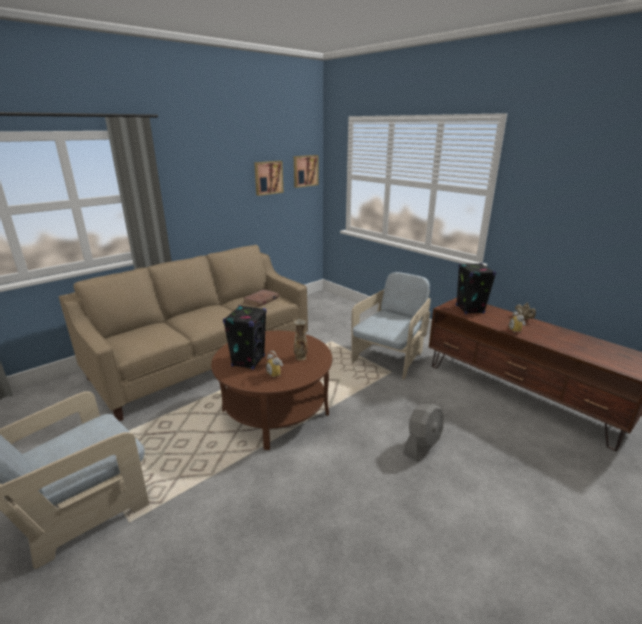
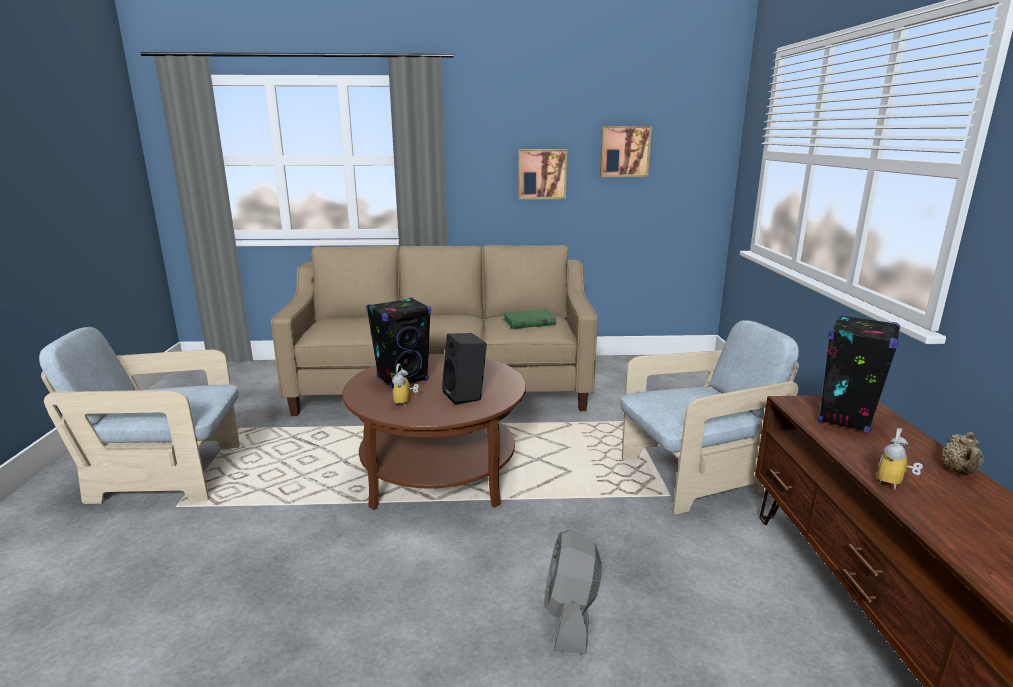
camera: 40 degrees right, 5 degrees down
brown book [243,289,279,307] -> green book [503,309,556,329]
picture [294,155,318,188] -> picture moved to [518,149,567,199]
vase [294,319,308,360] -> black speaker [442,333,487,405]
grey fan [403,404,444,462] -> grey fan turned 105 degrees clockwise [544,530,602,654]

